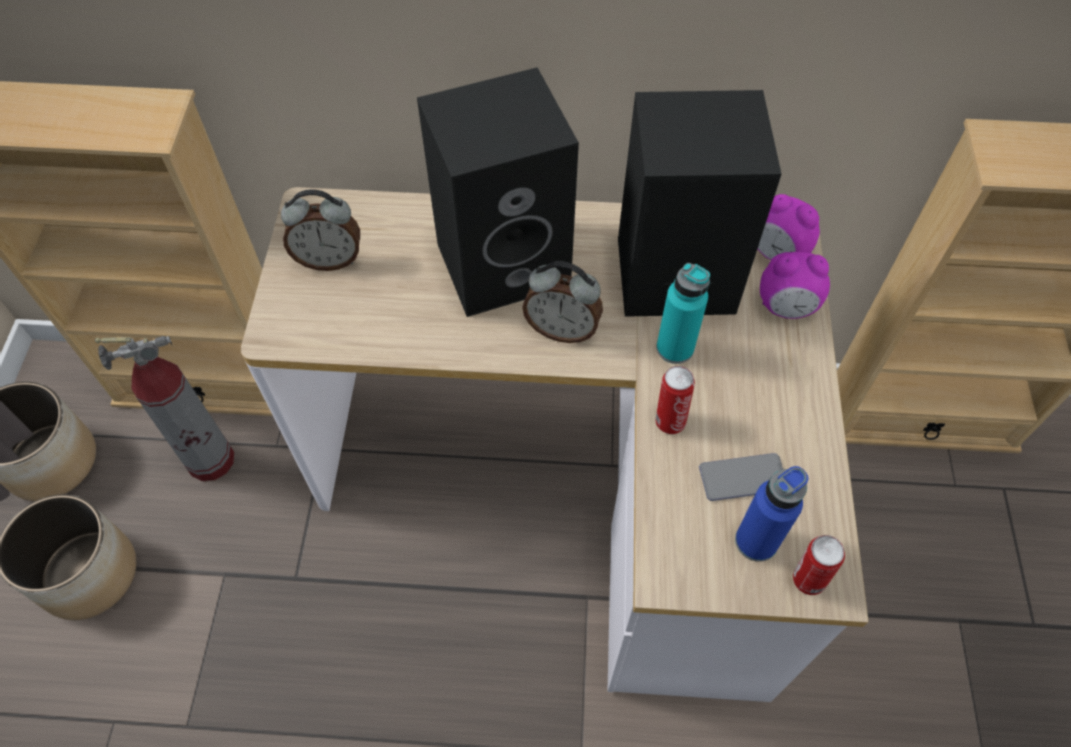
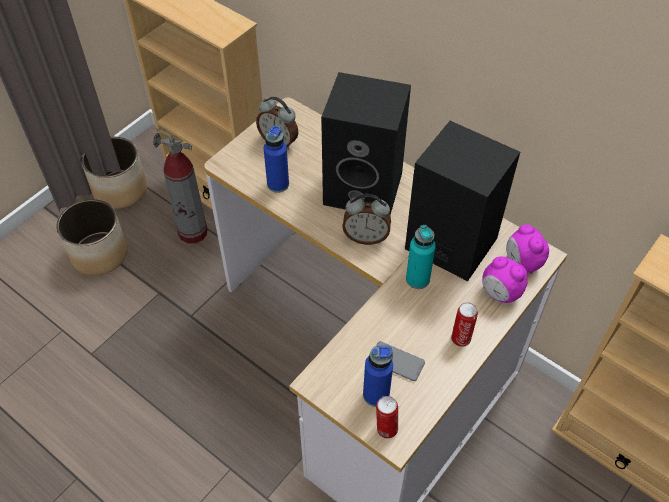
camera: 35 degrees right, 5 degrees down
alarm clock [522,261,603,343] -> alarm clock turned 45 degrees counterclockwise [342,194,391,245]
can [656,366,695,434] -> can moved to [451,302,478,347]
none -> blue bottle [264,125,289,193]

